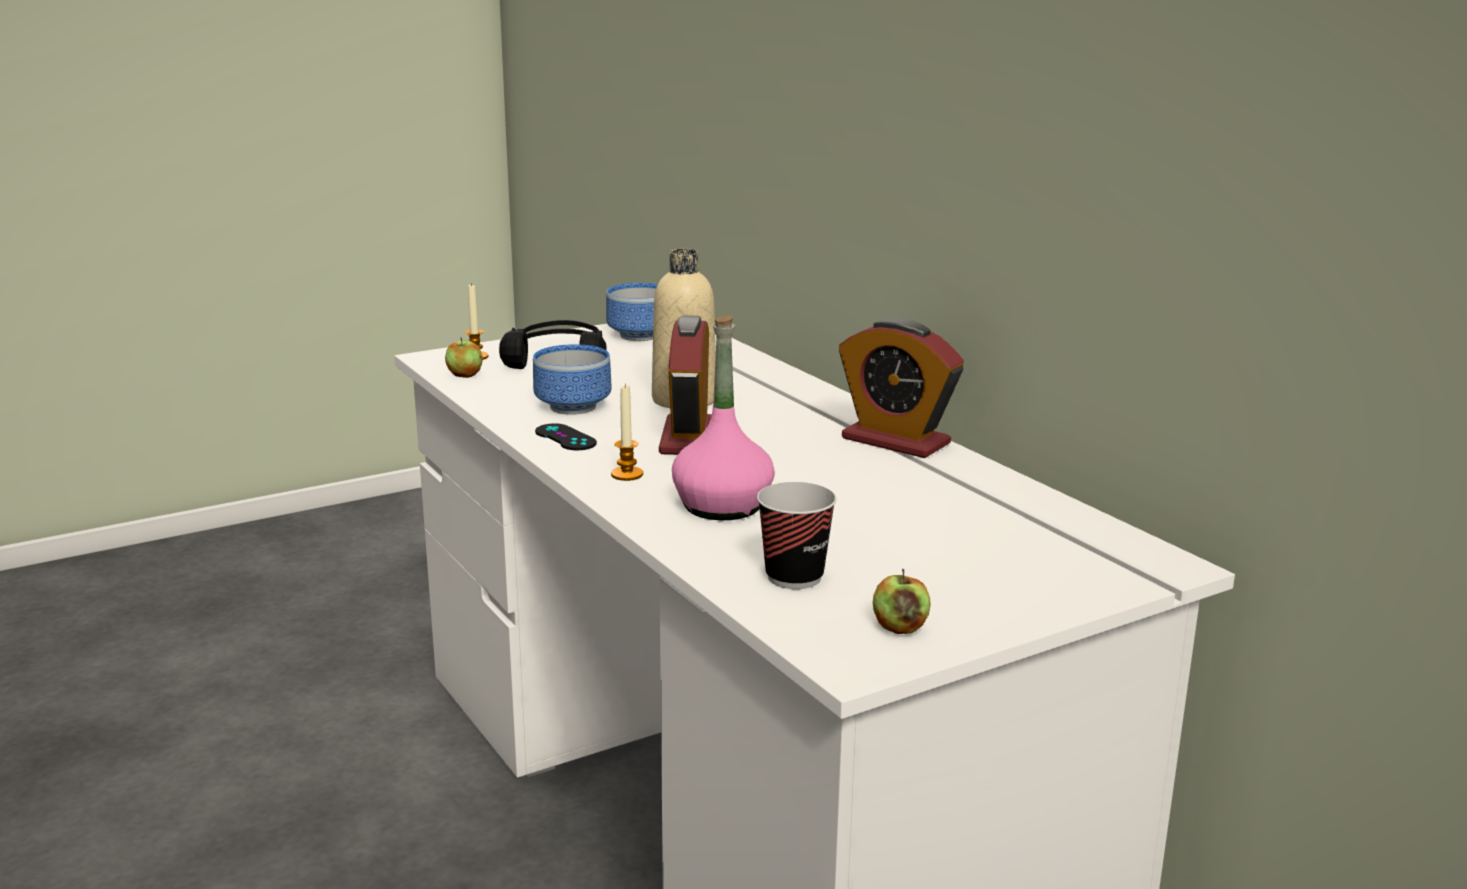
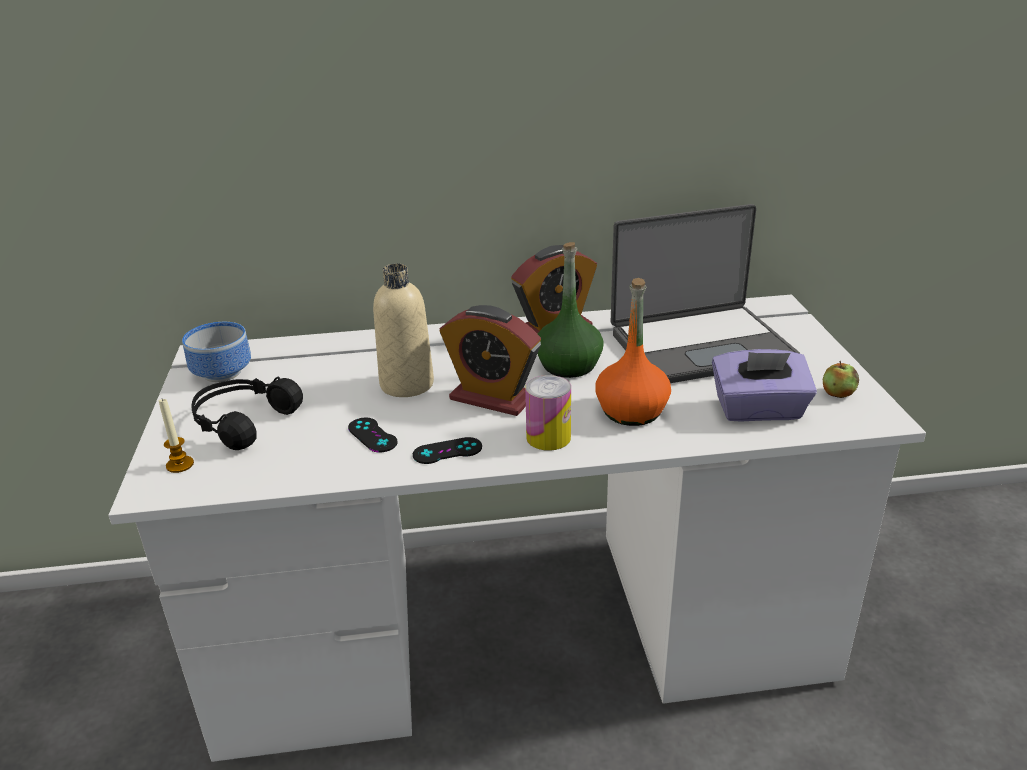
camera: 65 degrees left, 10 degrees up
apple [445,337,483,378] -> none
bowl [533,344,611,415] -> black game controller [348,418,398,452]
candle [611,384,643,481] -> can [525,375,571,451]
pink bottle [672,315,775,520] -> orange bottle [595,278,671,426]
cup [757,482,837,589] -> purple tissue box [712,349,817,421]
none -> green bottle [537,242,604,378]
none -> laptop [611,204,800,383]

